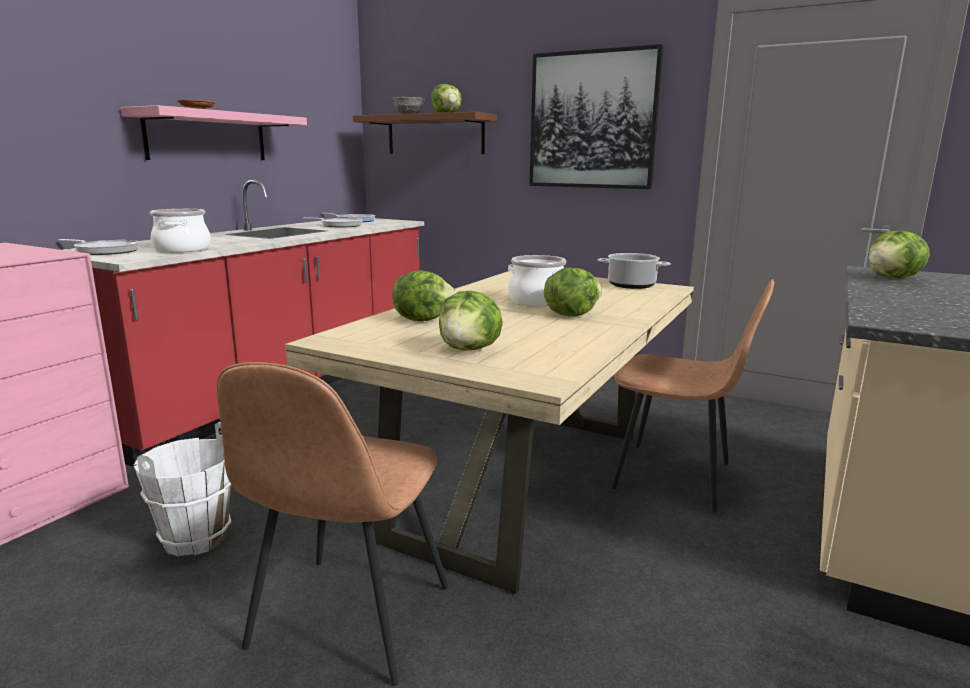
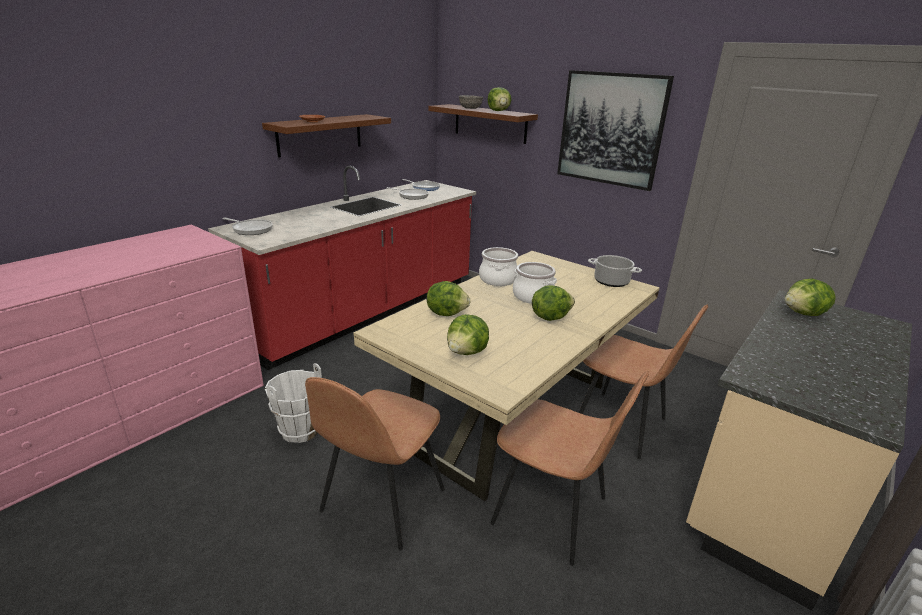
camera: 10 degrees right, 10 degrees up
pink shelf [121,105,307,160] -> brown shelf [262,114,391,158]
cooking pot [150,209,211,253] -> cooking pot moved to [479,247,518,286]
none -> brown chair [490,371,649,566]

